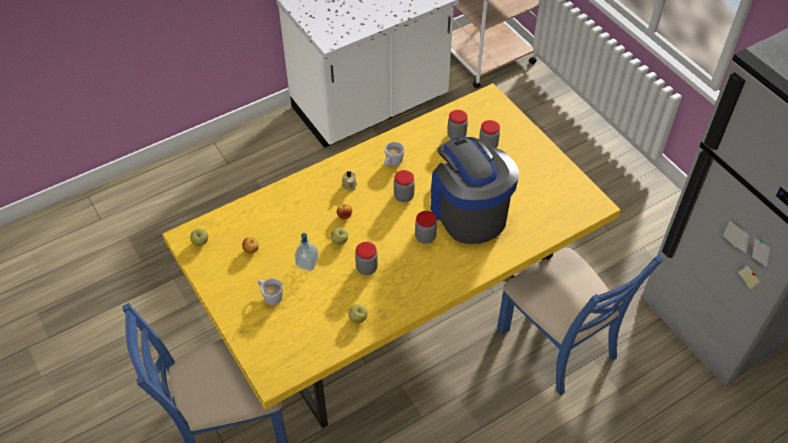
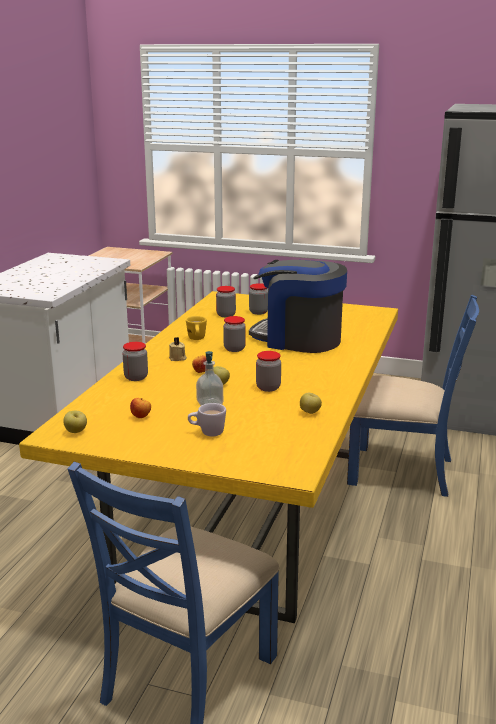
camera: 40 degrees left, 30 degrees down
white mug [384,142,404,167] -> yellow mug [186,316,207,340]
jar [415,211,437,244] -> jar moved to [122,342,148,381]

